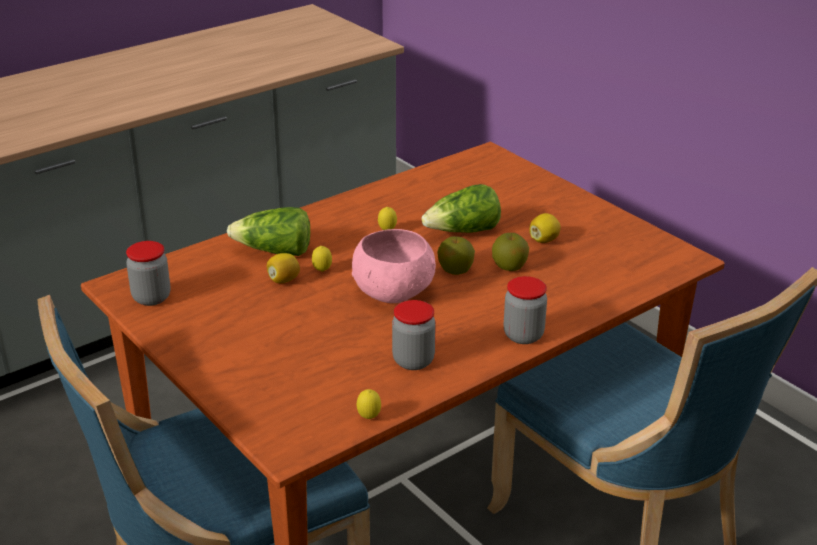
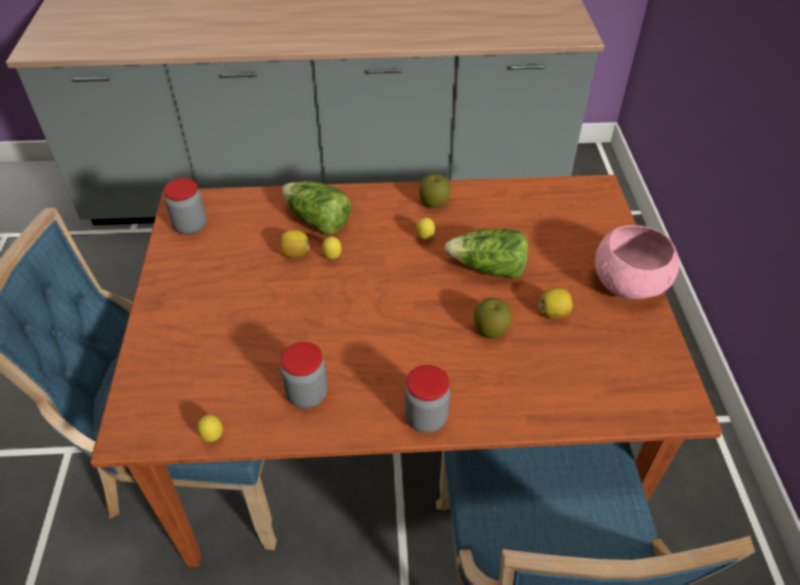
camera: 35 degrees right, 15 degrees up
pink bowl [352,229,436,303] -> pink bowl moved to [595,225,680,300]
apple [437,236,475,275] -> apple moved to [419,174,451,208]

